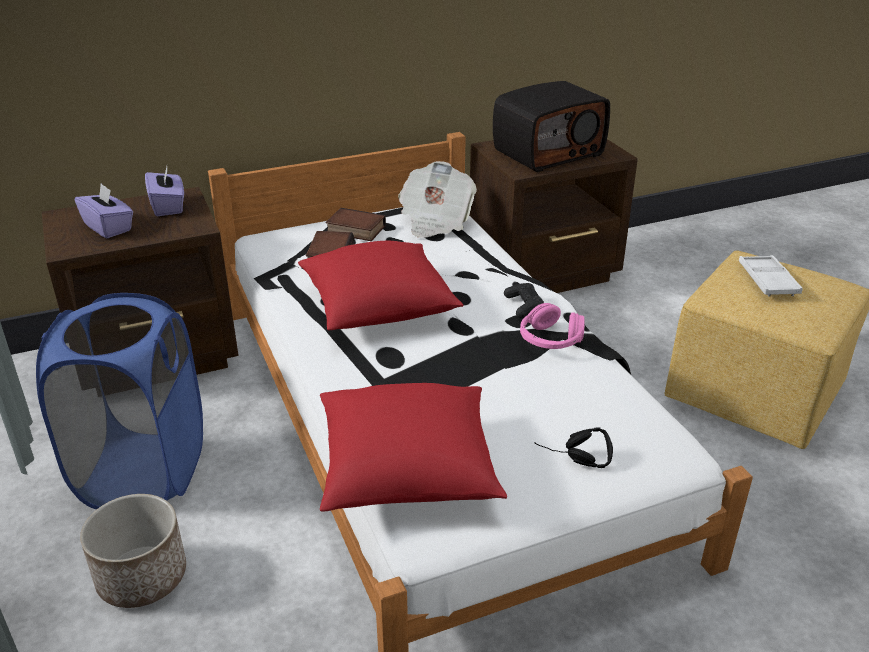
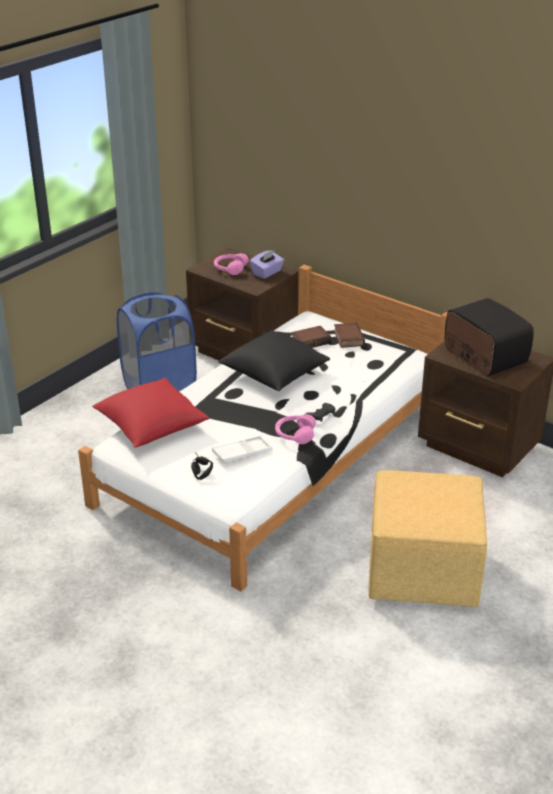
camera: 60 degrees right, 0 degrees up
purple tissue box [75,184,133,238] -> pink headphones [214,253,249,275]
planter [80,494,186,608] -> none
red pillow [298,241,463,330] -> black pillow [218,330,330,391]
newspaper [398,161,477,238] -> none
radio [493,81,610,172] -> radio turned 150 degrees counterclockwise [445,298,534,376]
white tray [739,255,803,297] -> white tray moved to [212,436,273,463]

